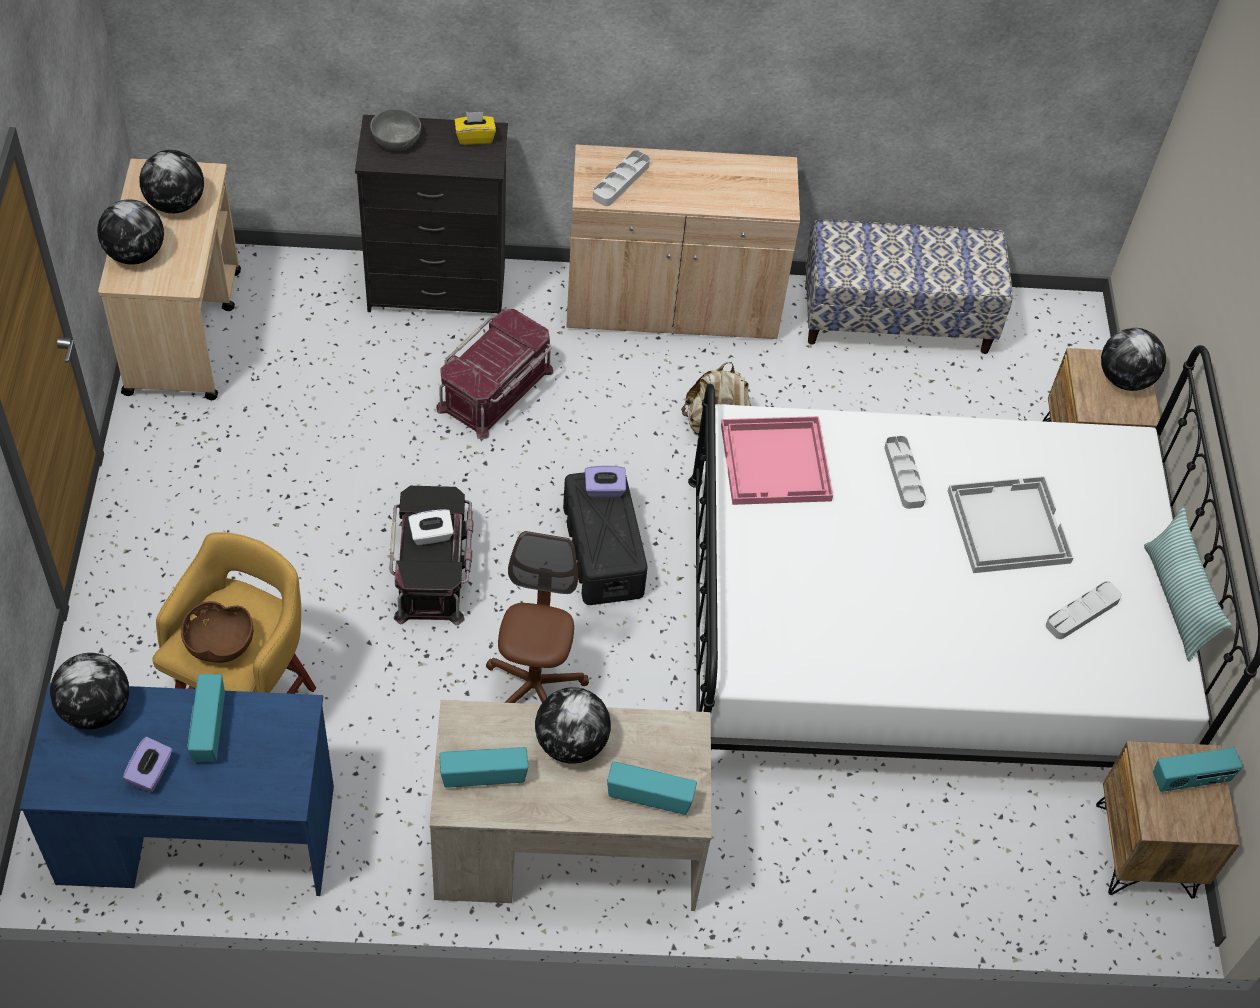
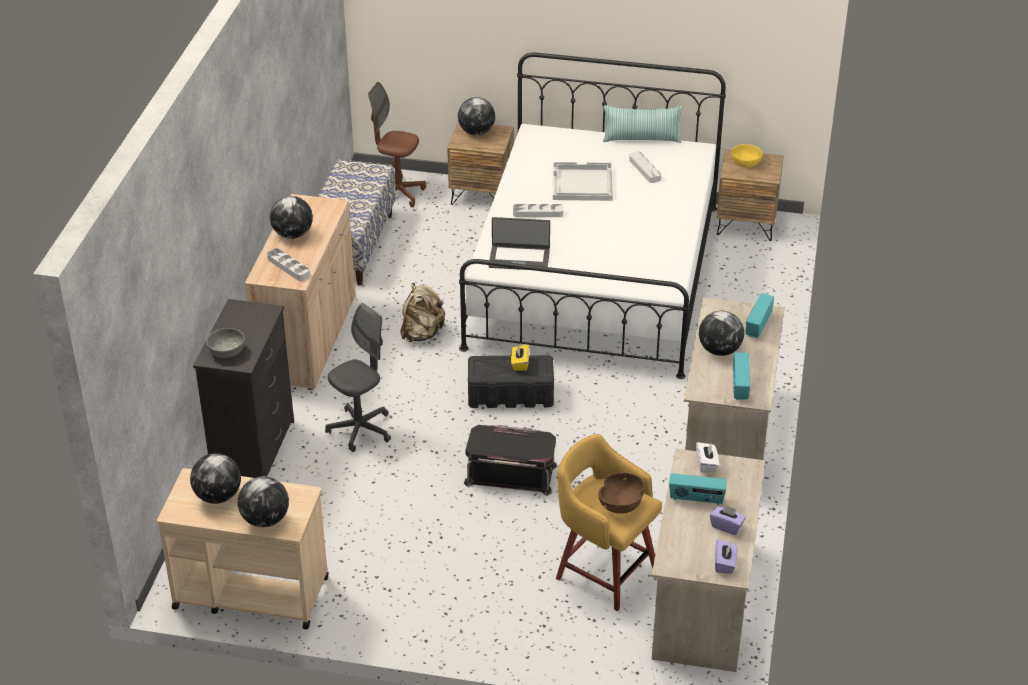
camera: 75 degrees left, 15 degrees down
blue desk [20,682,334,896] -> beige desk [651,449,765,672]
globe [50,653,129,729] -> globe moved to [270,196,313,239]
white tissue box [408,509,454,545] -> white tissue box moved to [696,442,719,473]
red storage box [436,309,554,439] -> grey office chair [325,303,391,452]
yellow tissue box [454,112,496,145] -> yellow tissue box moved to [511,345,529,371]
brown office chair [486,531,589,703] -> brown office chair moved to [368,82,426,207]
purple tissue box [585,465,626,497] -> purple tissue box moved to [715,540,737,574]
pink tray [721,416,833,505] -> laptop [489,217,550,270]
radio [1153,748,1243,792] -> yellow bowl [731,144,763,167]

